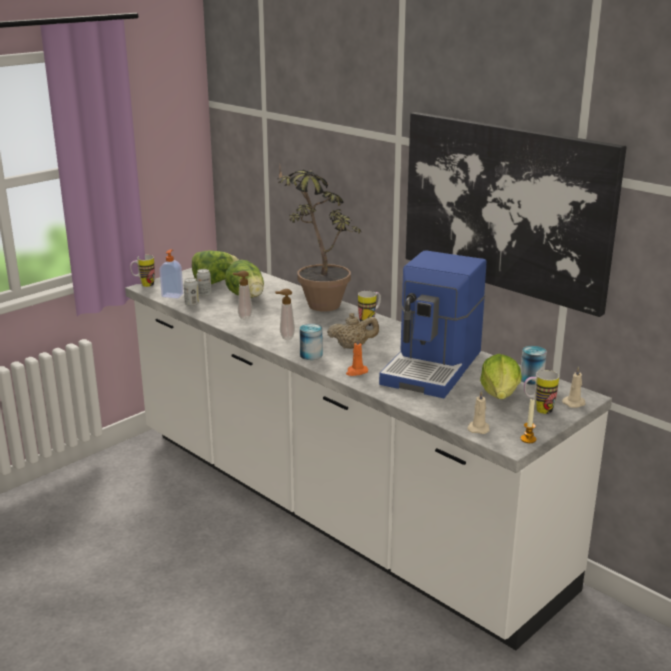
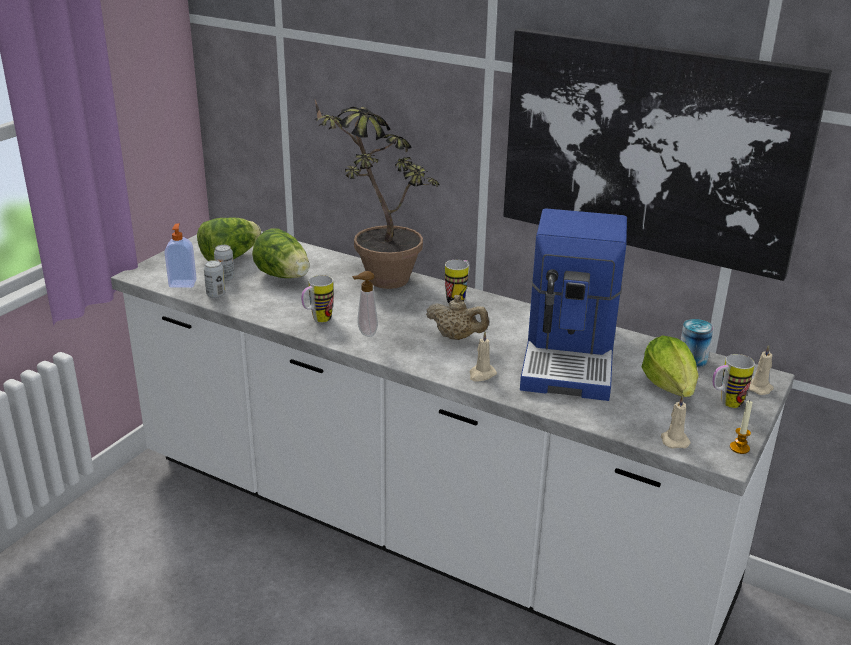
camera: 15 degrees left, 5 degrees up
mug [130,255,155,287] -> mug moved to [301,275,333,322]
soap dispenser [233,271,252,320] -> none
can [300,324,322,360] -> none
beige teapot [327,313,379,349] -> beige teapot turned 45 degrees clockwise [426,295,489,340]
orange candle [346,337,368,376] -> beige candle [469,332,497,381]

